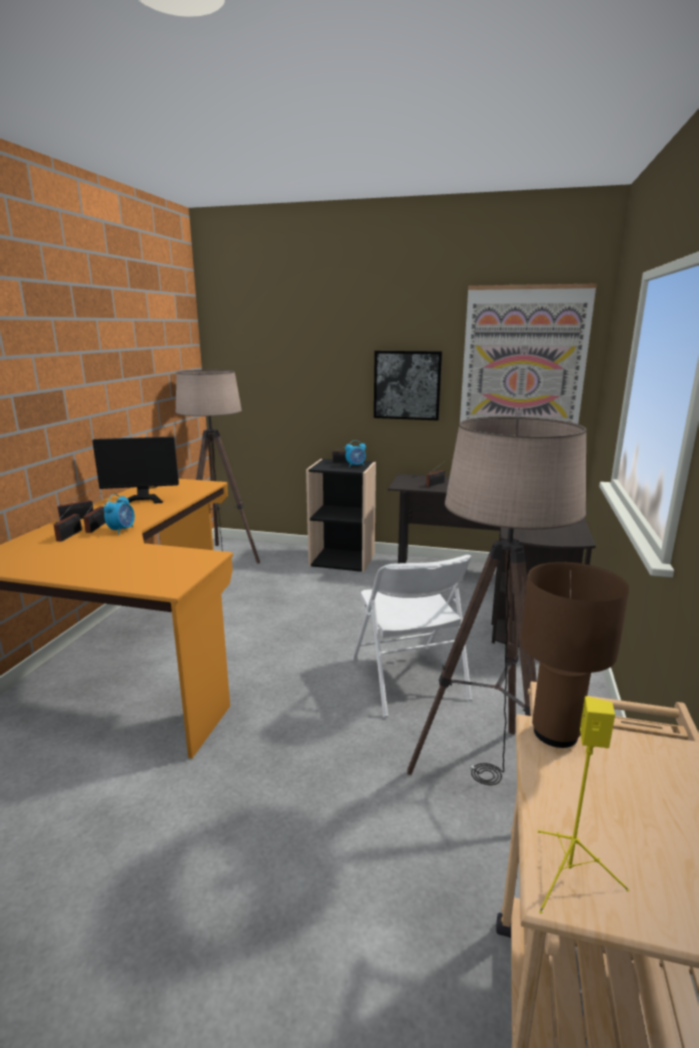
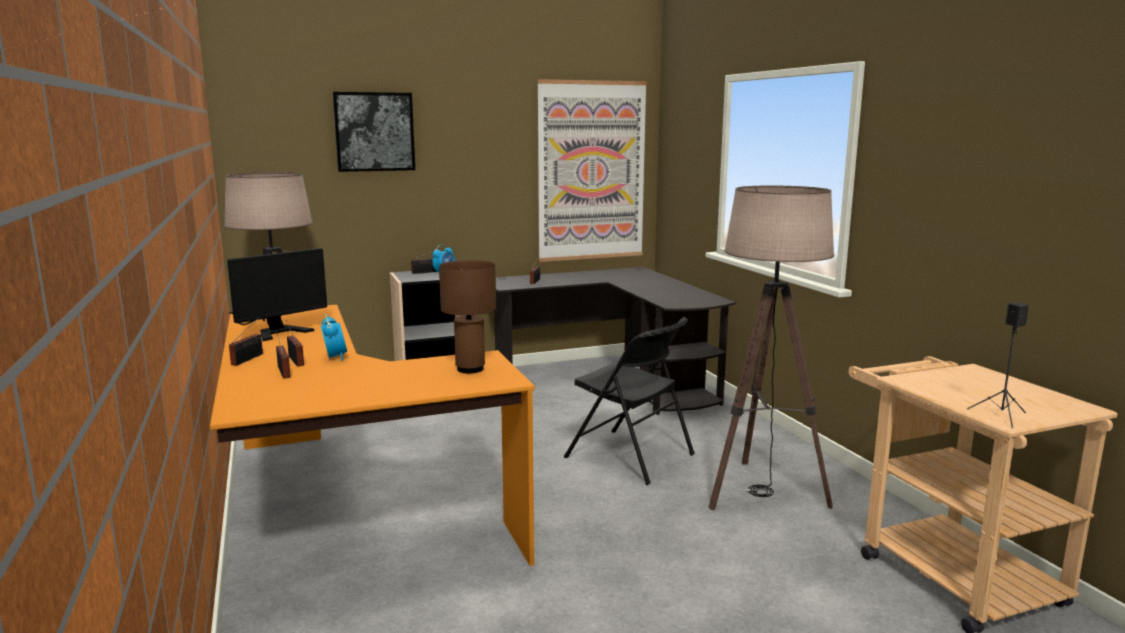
camera: 35 degrees left, 5 degrees down
white chair [351,555,472,718] -> black chair [564,317,695,485]
picture [374,351,442,421] -> picture moved to [332,92,415,172]
brown table lamp [521,562,629,748] -> brown table lamp moved to [439,260,496,373]
yellow speaker [537,696,629,913] -> black speaker [967,303,1029,428]

